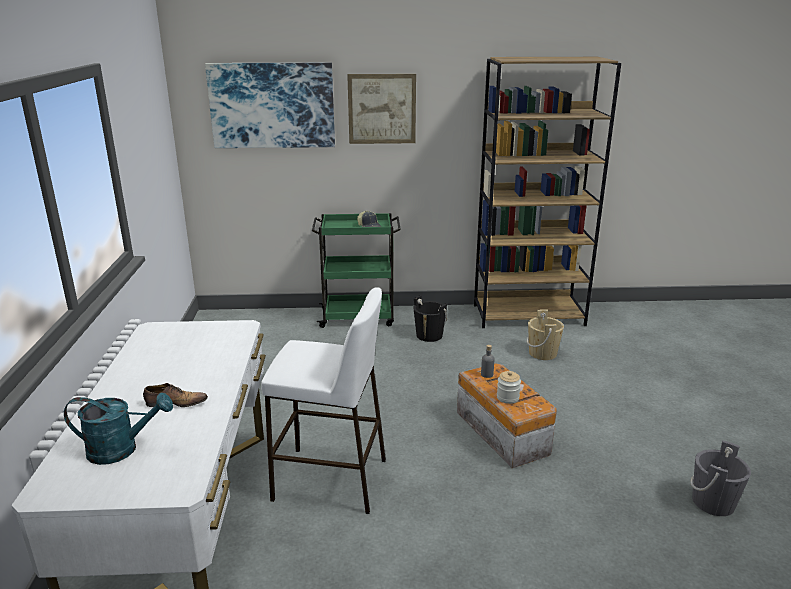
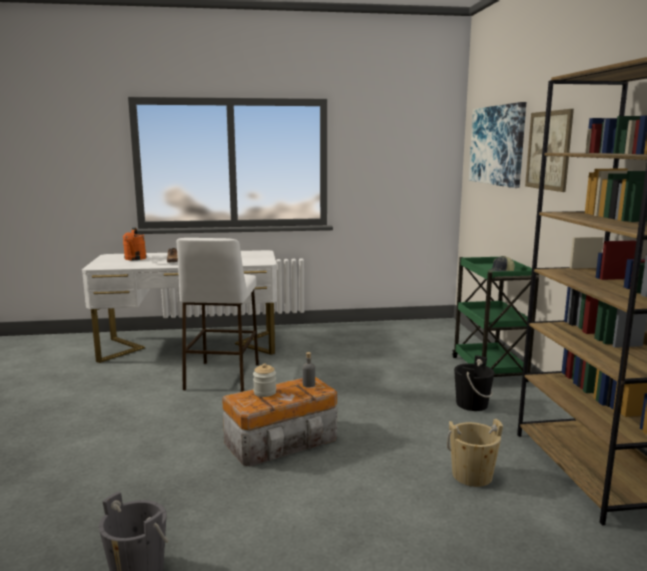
camera: 85 degrees right, 10 degrees down
turquoise watering can [64,393,173,465] -> orange watering can [122,228,147,260]

